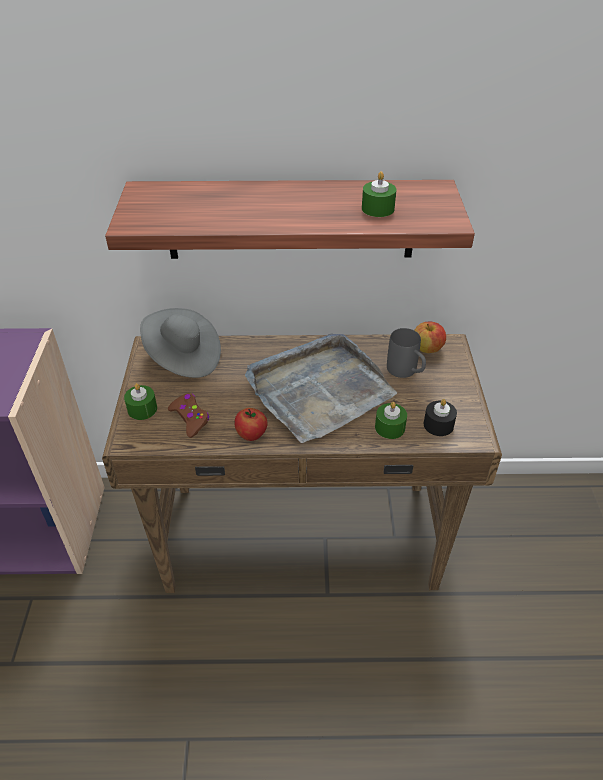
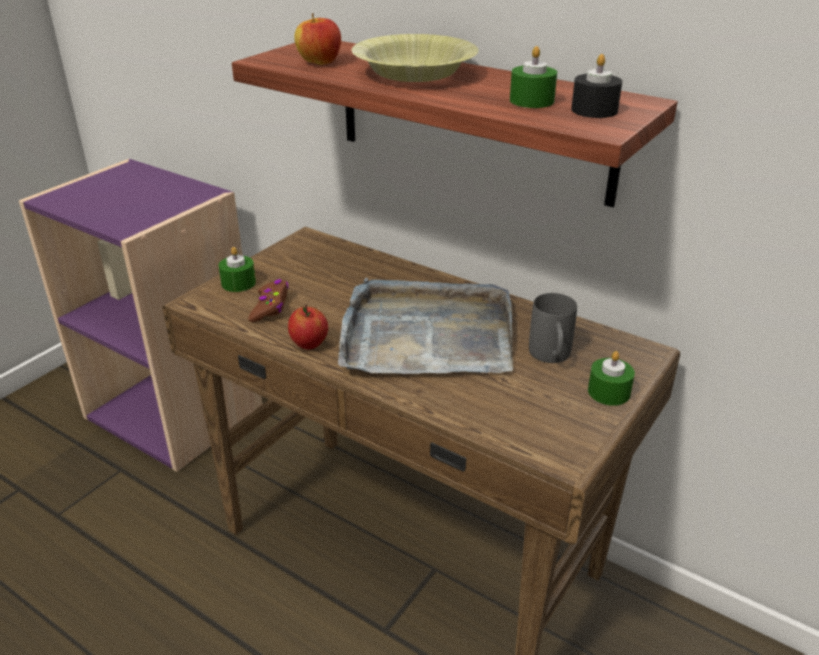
camera: 35 degrees right, 10 degrees down
grey hat [140,308,221,378] -> none
green candle [375,402,407,439] -> green candle moved to [588,351,635,406]
apple [414,321,446,353] -> apple moved to [294,13,341,65]
black candle [424,399,457,436] -> black candle moved to [571,54,622,118]
none -> yellow bowl [352,34,479,82]

